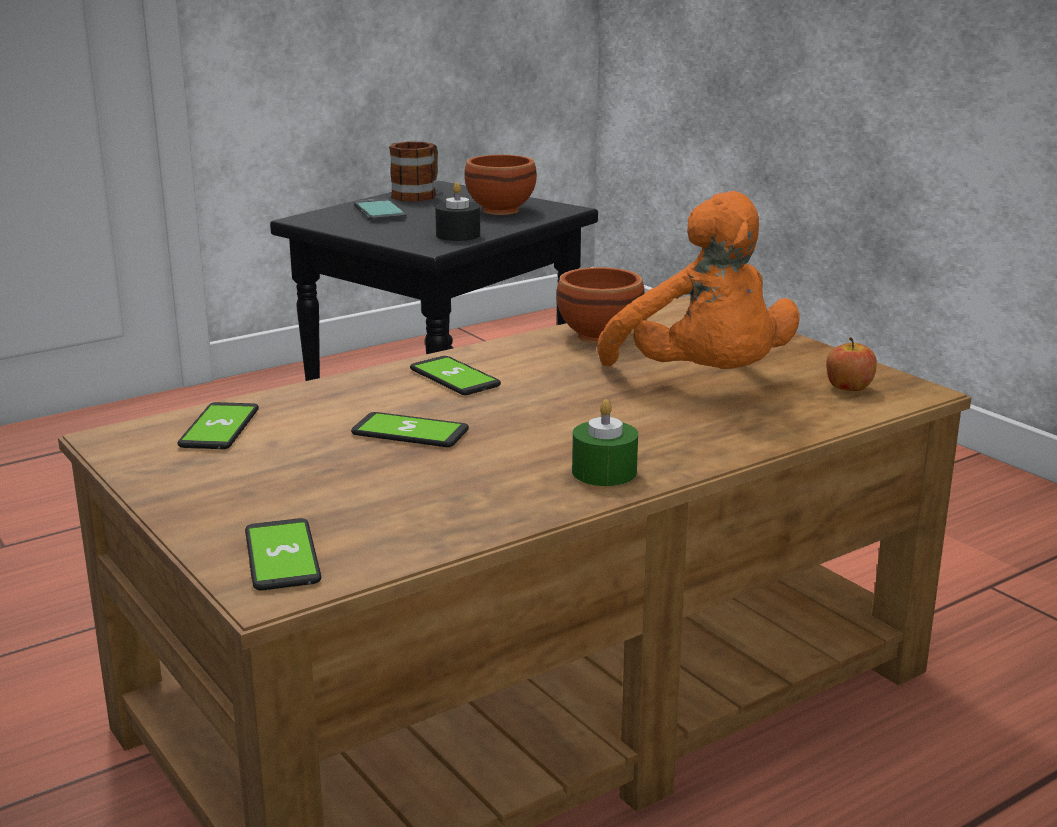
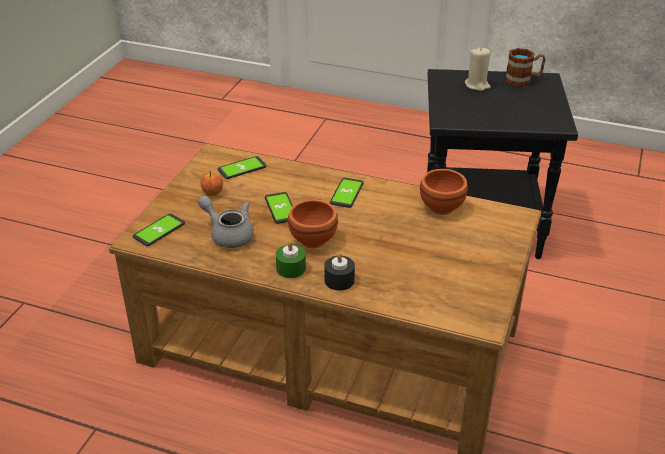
camera: 55 degrees right, 15 degrees up
phone [354,199,407,222] -> beige candle [465,47,491,91]
black candle [435,182,480,241] -> black candle moved to [324,252,355,290]
brown bowl [464,155,537,215] -> brown bowl moved to [288,199,338,248]
orange plush toy [597,191,800,369] -> none
apple [826,337,877,391] -> apple moved to [200,171,223,196]
none -> grey teapot [198,196,254,248]

